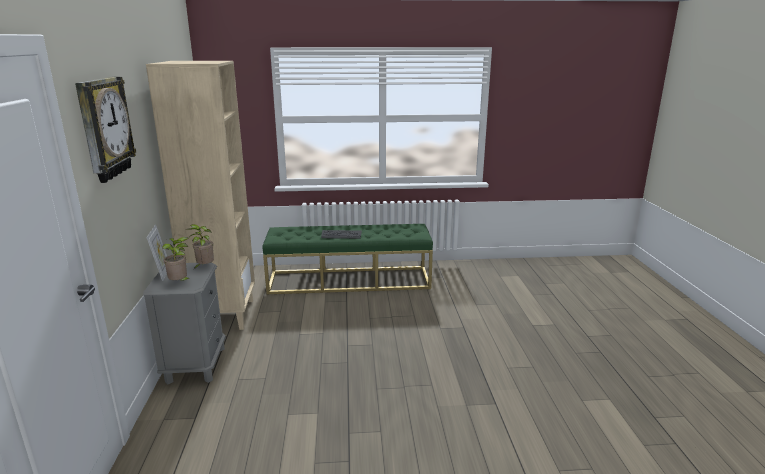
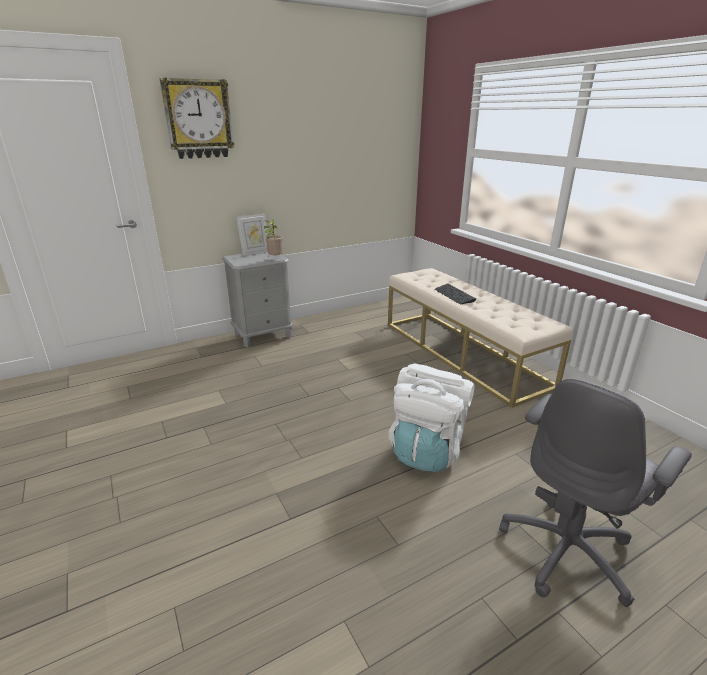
camera: 65 degrees right, 5 degrees up
beige bookcase [146,61,255,330] -> none
potted plant [162,237,193,281] -> none
green bench [262,224,433,294] -> beige bench [388,268,573,408]
none -> white backpack [388,363,475,472]
none -> grey office chair [499,378,692,607]

